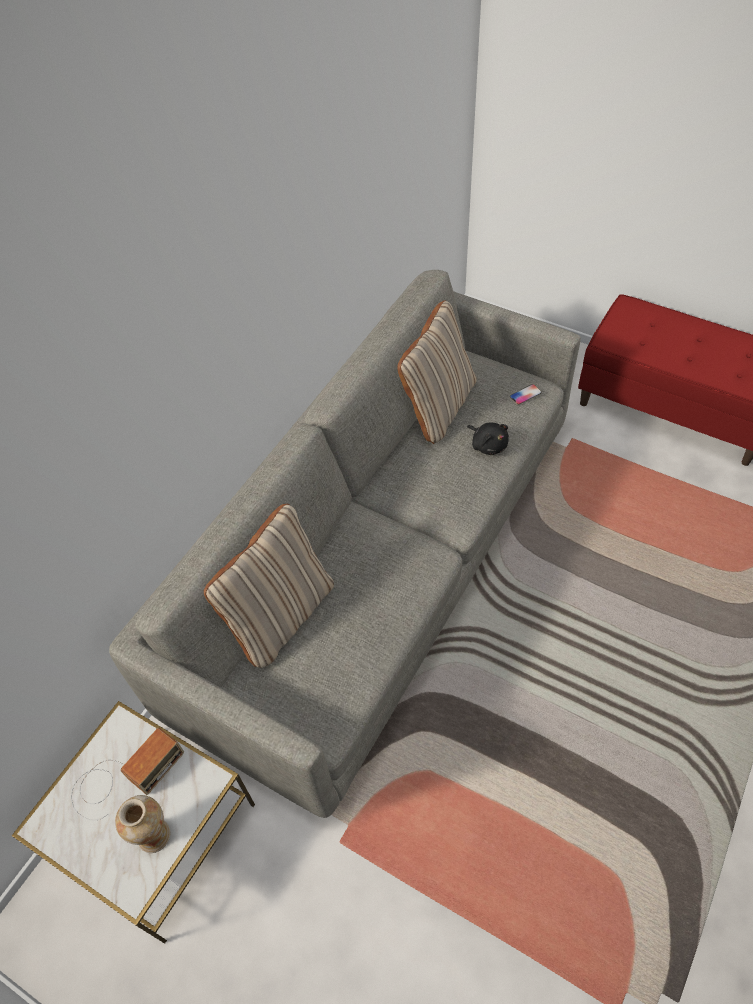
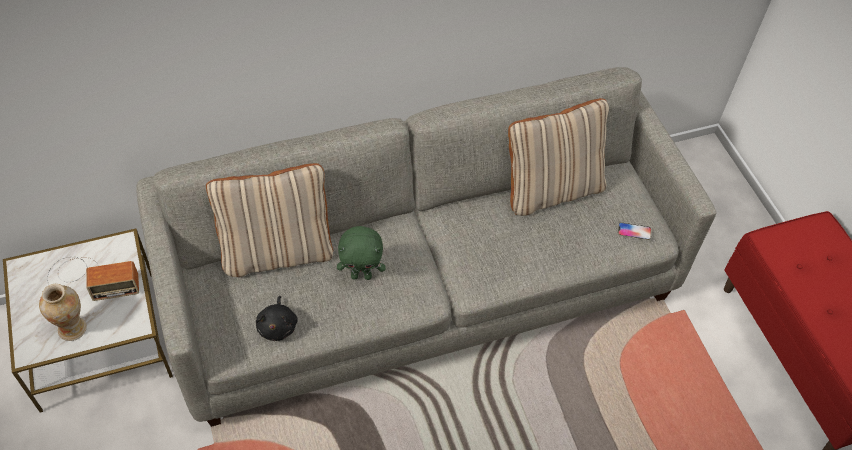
camera: 35 degrees right, 0 degrees up
black plush toy [467,422,509,455] -> black plush toy moved to [256,296,298,341]
none -> green plush toy [337,226,386,280]

